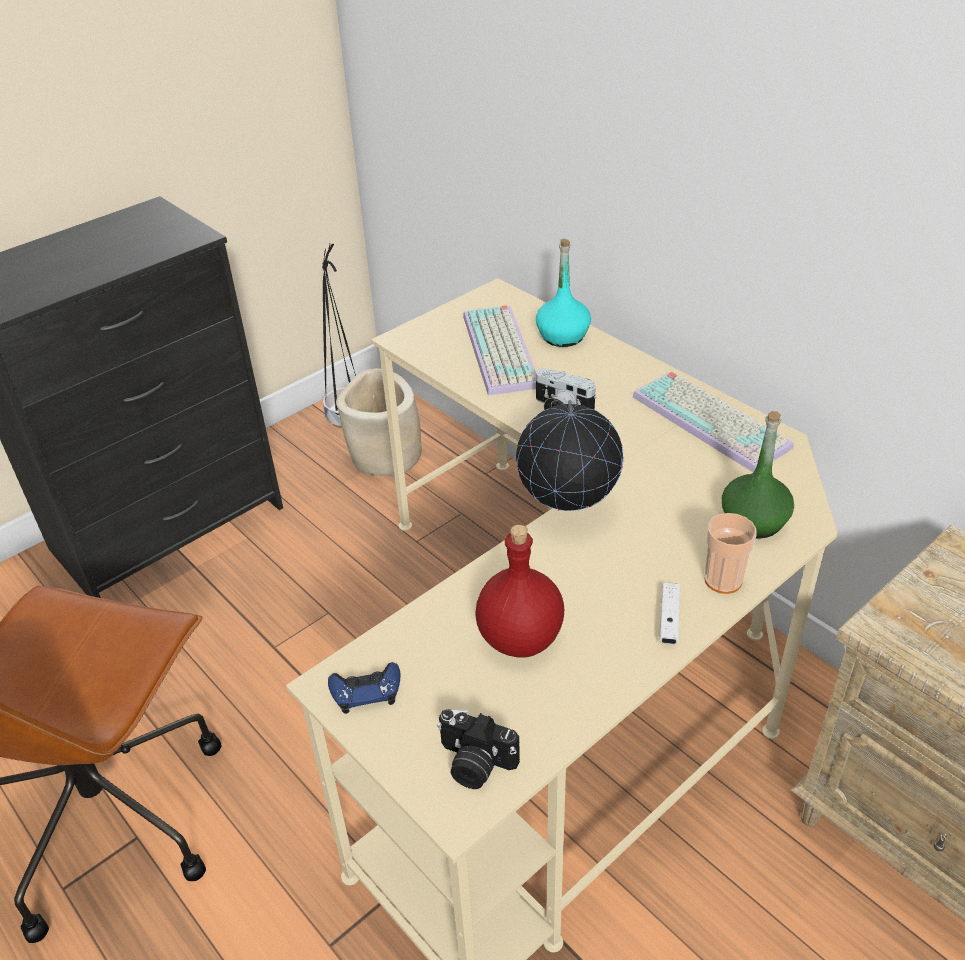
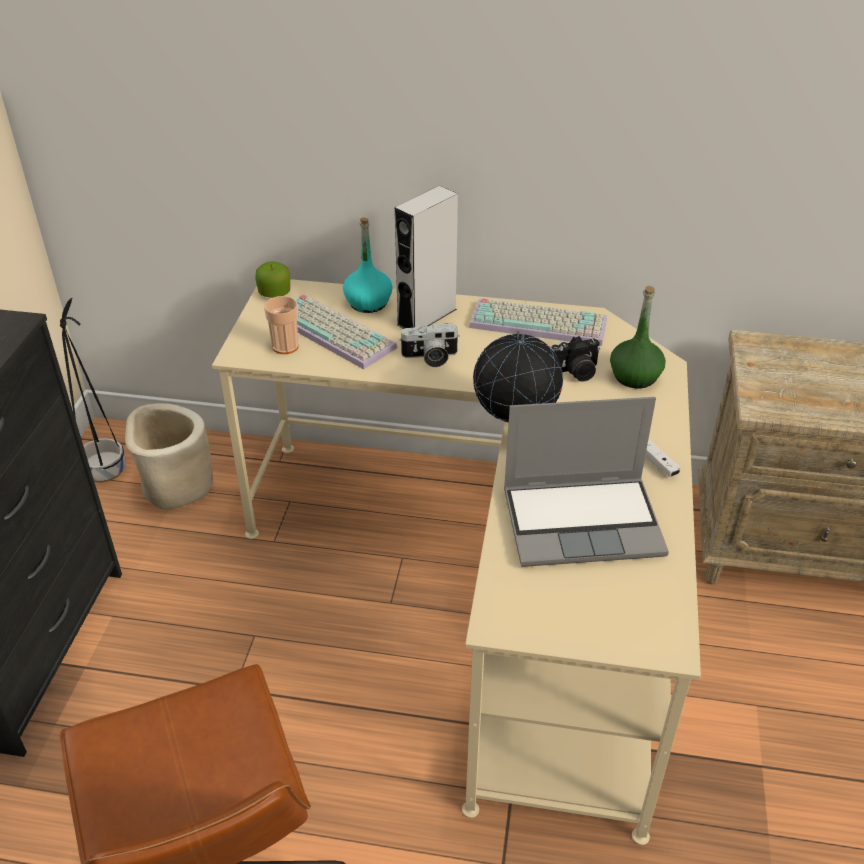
camera: 40 degrees left, 0 degrees up
blue game controller [328,662,400,714] -> none
camera [437,709,520,789] -> camera moved to [550,336,600,381]
red bottle [475,525,564,658] -> laptop [504,397,669,567]
cup [705,513,757,594] -> cup moved to [264,296,299,354]
none -> apple [255,262,290,298]
none -> grey speaker [395,186,458,329]

